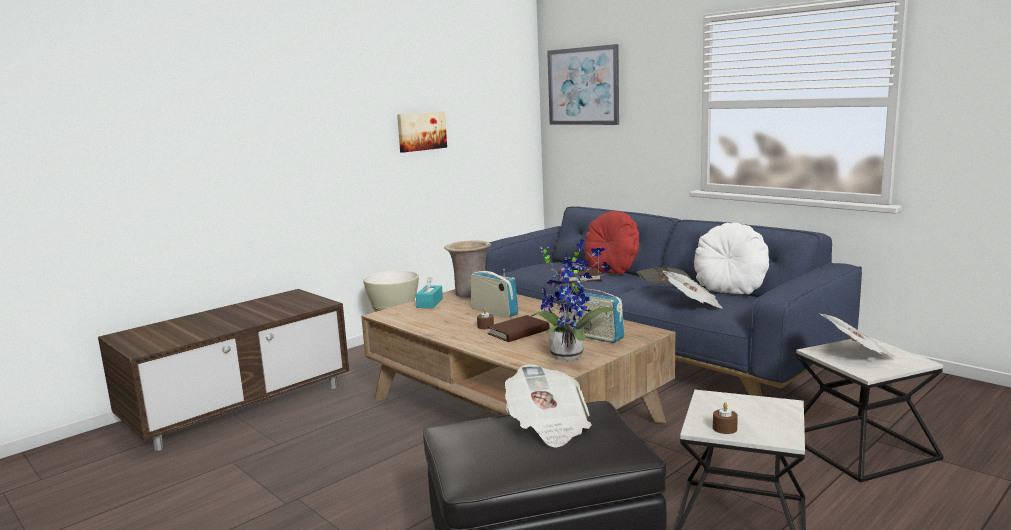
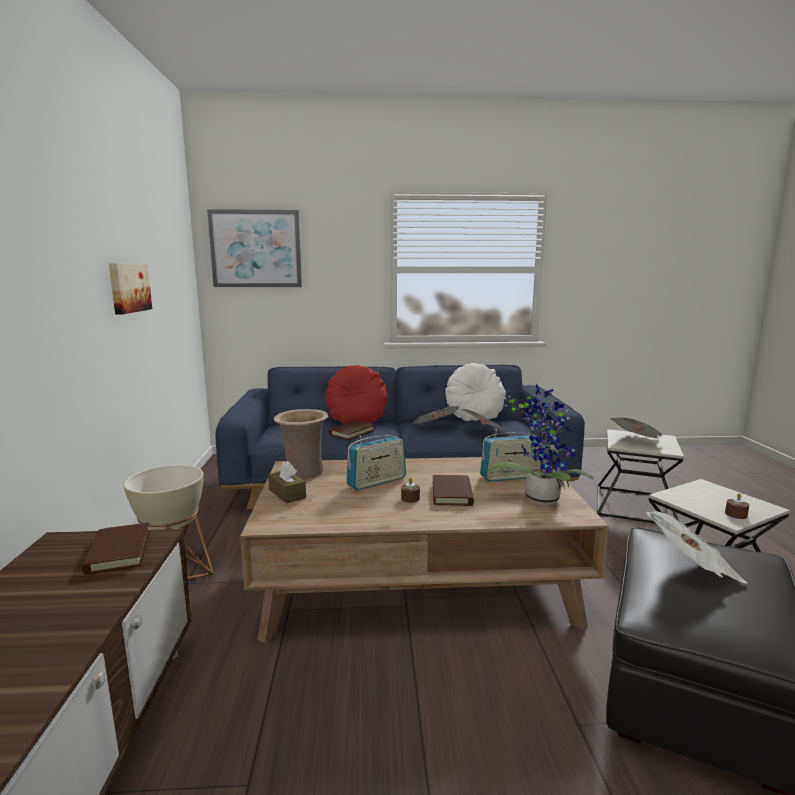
camera: 50 degrees left, 0 degrees up
turquoise tissue box [416,276,443,308] -> brown tissue box [268,461,306,503]
radio [471,269,518,318] -> radio turned 150 degrees clockwise [346,436,406,490]
none -> brown book [82,522,150,575]

